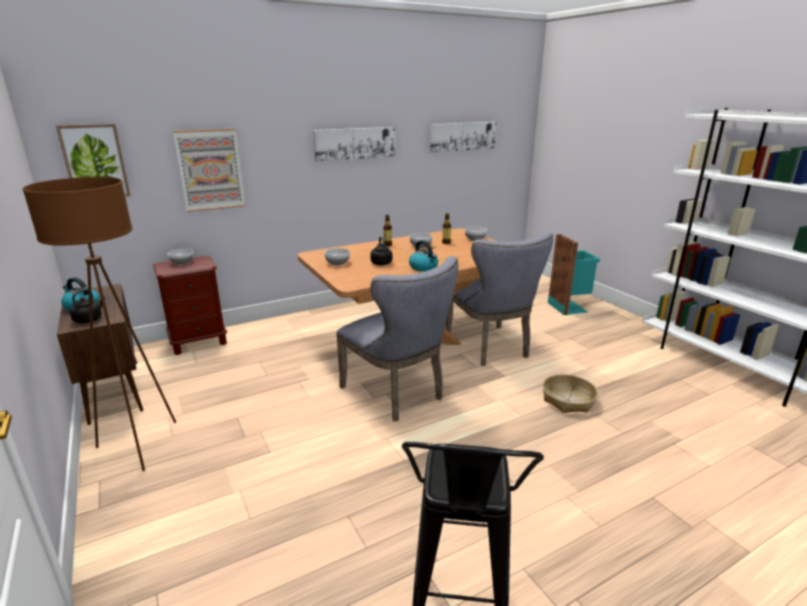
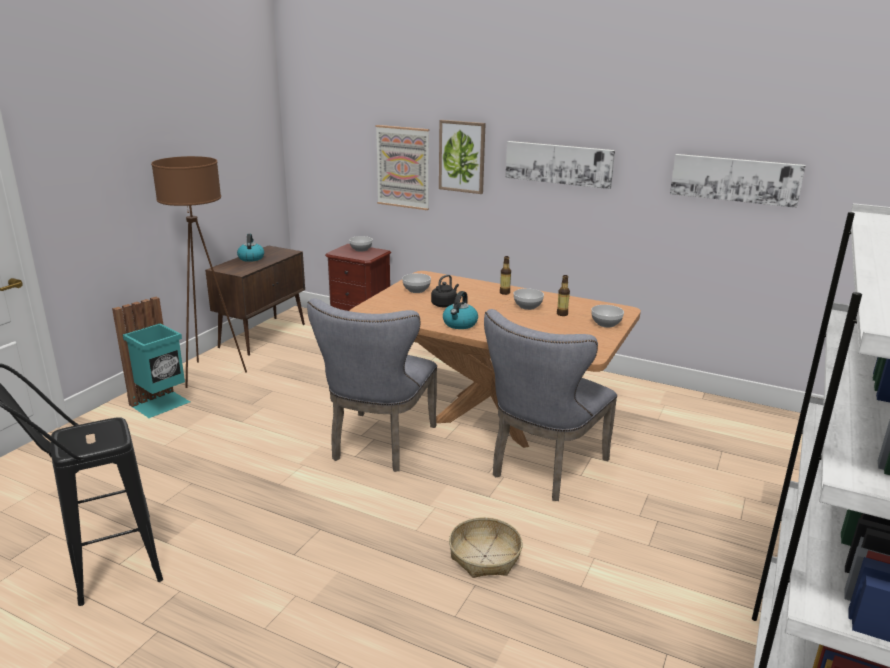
camera: 55 degrees right, 0 degrees up
picture [56,124,131,197] -> picture moved to [439,120,486,194]
black kettle [69,289,105,323] -> none
turquoise trash can [548,234,600,315] -> turquoise trash can moved to [112,297,190,418]

